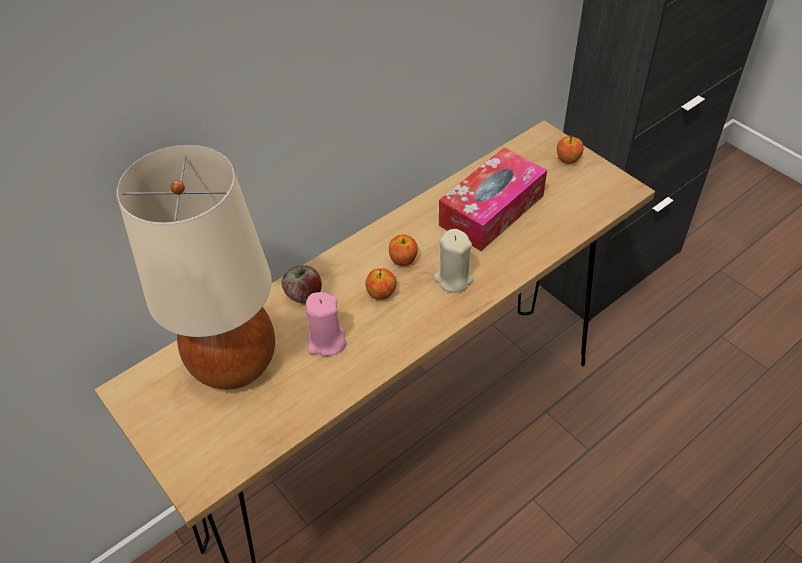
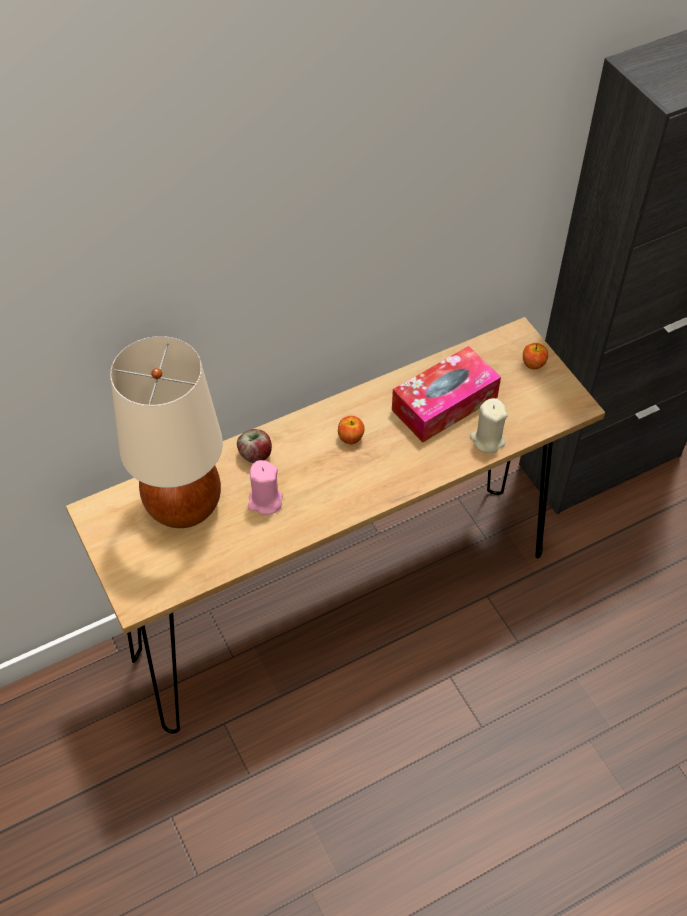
camera: 10 degrees right, 5 degrees up
apple [365,268,397,300] -> none
beige candle [433,229,474,293] -> beige candle moved to [470,398,508,453]

